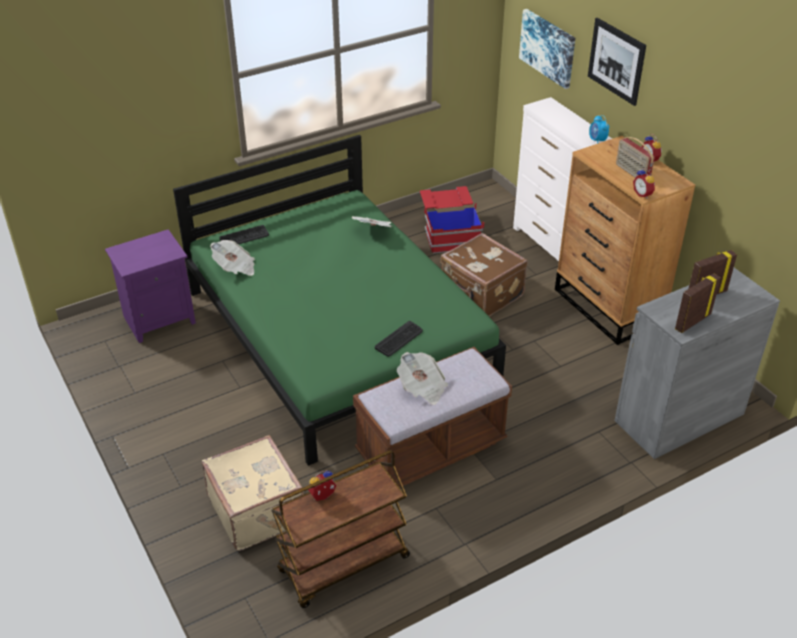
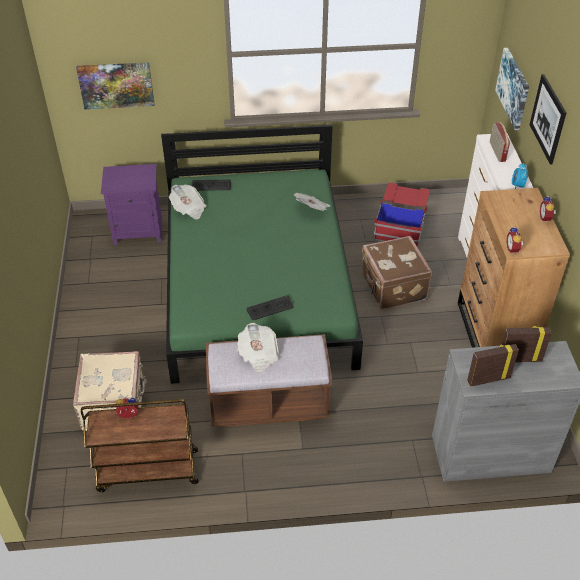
camera: 25 degrees right, 5 degrees up
radio [616,137,655,178] -> radio moved to [490,122,510,162]
none -> picture [76,62,155,109]

